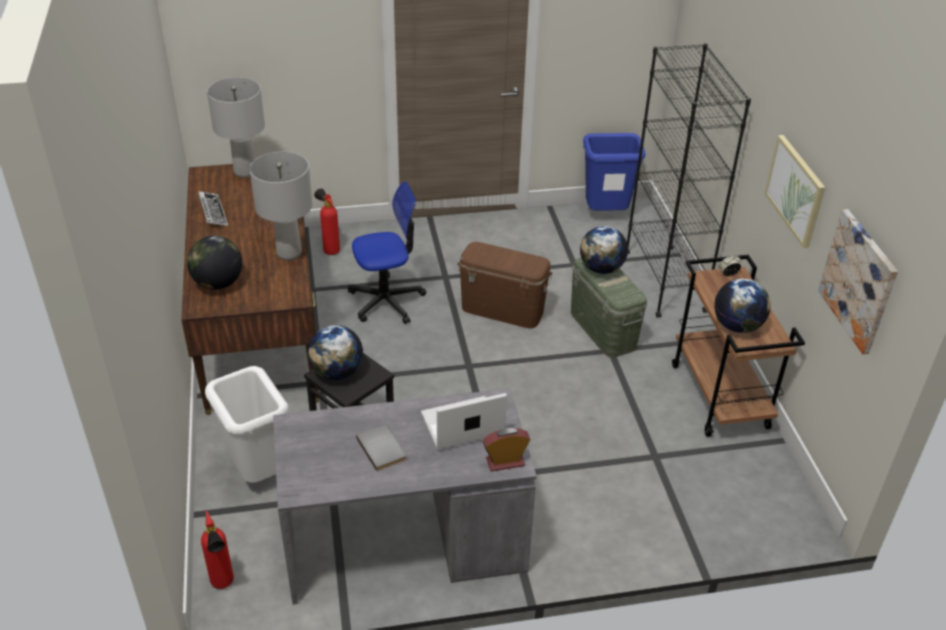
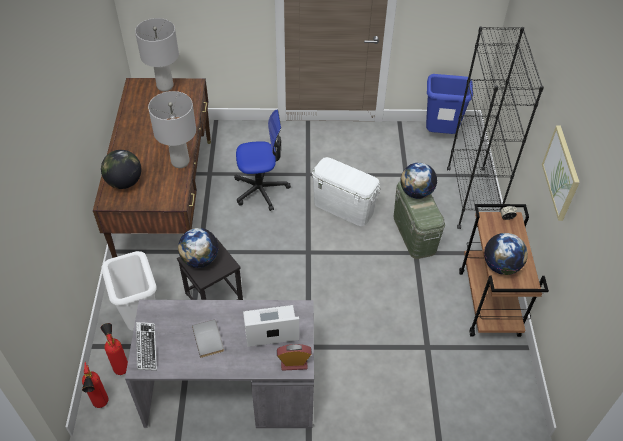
camera: 10 degrees right, 10 degrees up
keyboard [198,192,228,226] -> keyboard moved to [135,322,157,371]
fire extinguisher [314,188,340,255] -> fire extinguisher moved to [101,323,128,375]
brown storage box [457,242,553,328] -> white storage box [311,157,381,226]
picture [818,209,898,354] -> none

